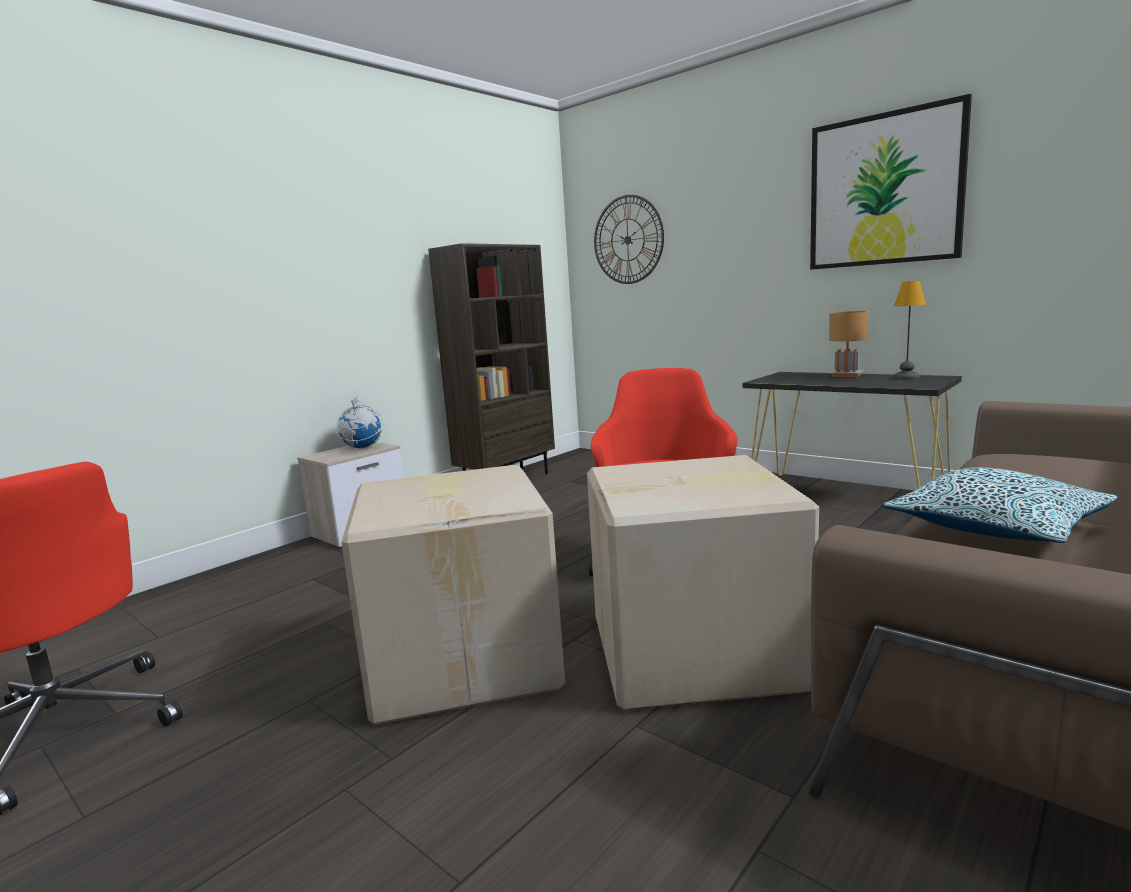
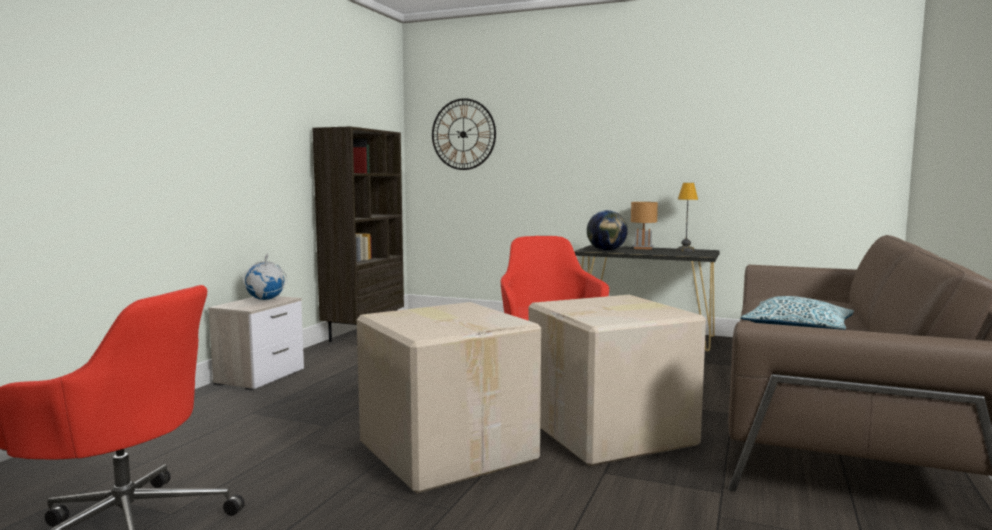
camera: 20 degrees left, 5 degrees down
picture [810,94,972,270] -> none
none -> globe [587,210,628,251]

